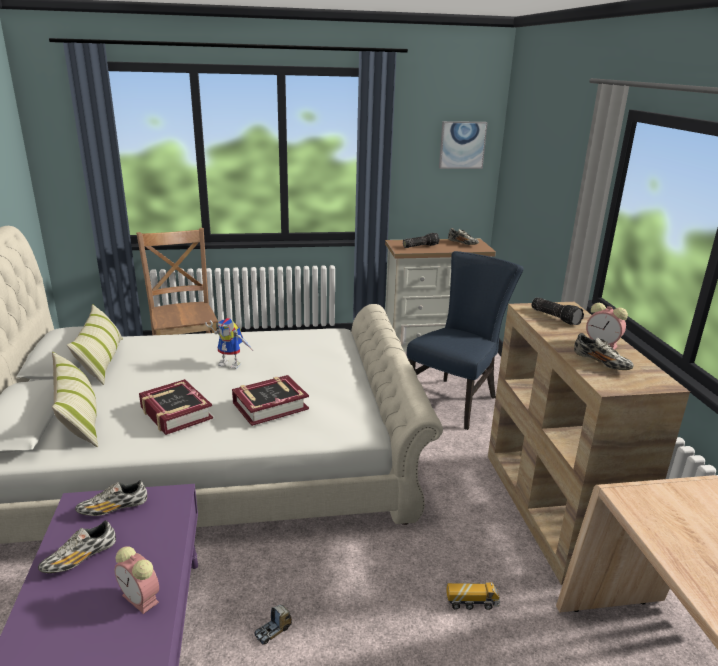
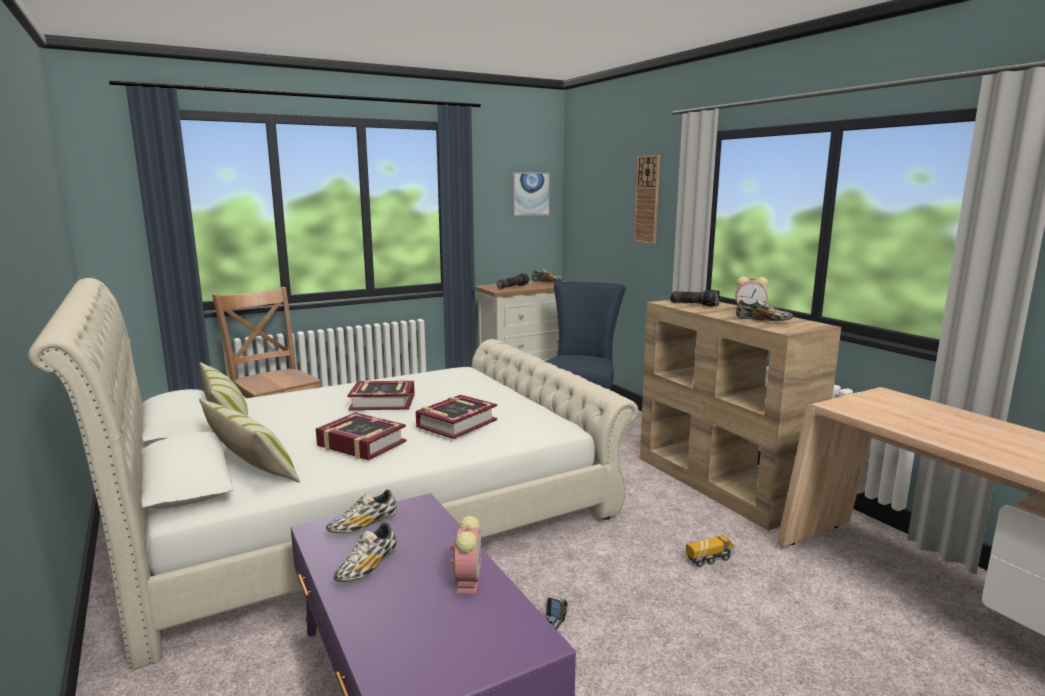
camera: 20 degrees left, 10 degrees down
alarm clock [115,547,159,614] -> alarm clock turned 105 degrees counterclockwise [450,516,481,594]
toy robot [205,318,252,369] -> book [347,380,415,410]
none -> wall clock [634,155,660,244]

